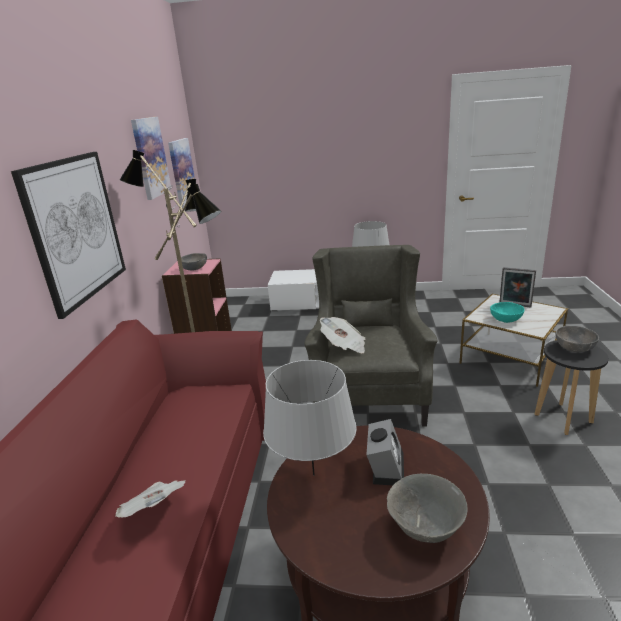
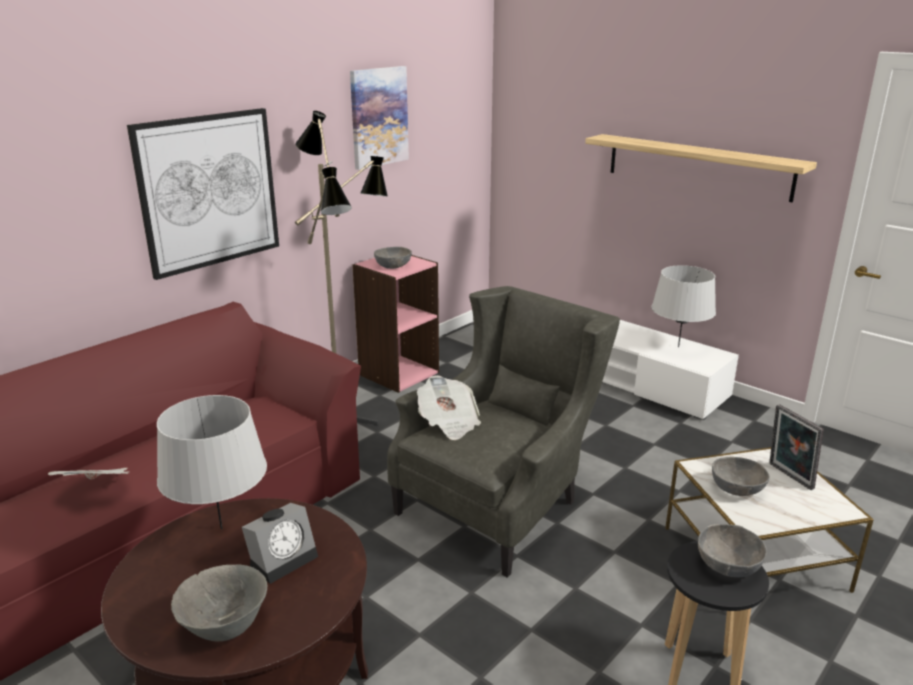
camera: 35 degrees right, 0 degrees up
picture [168,138,195,208] -> none
turquoise bowl [490,302,525,323] -> grey bowl [712,457,770,496]
none -> shelf [585,134,817,202]

